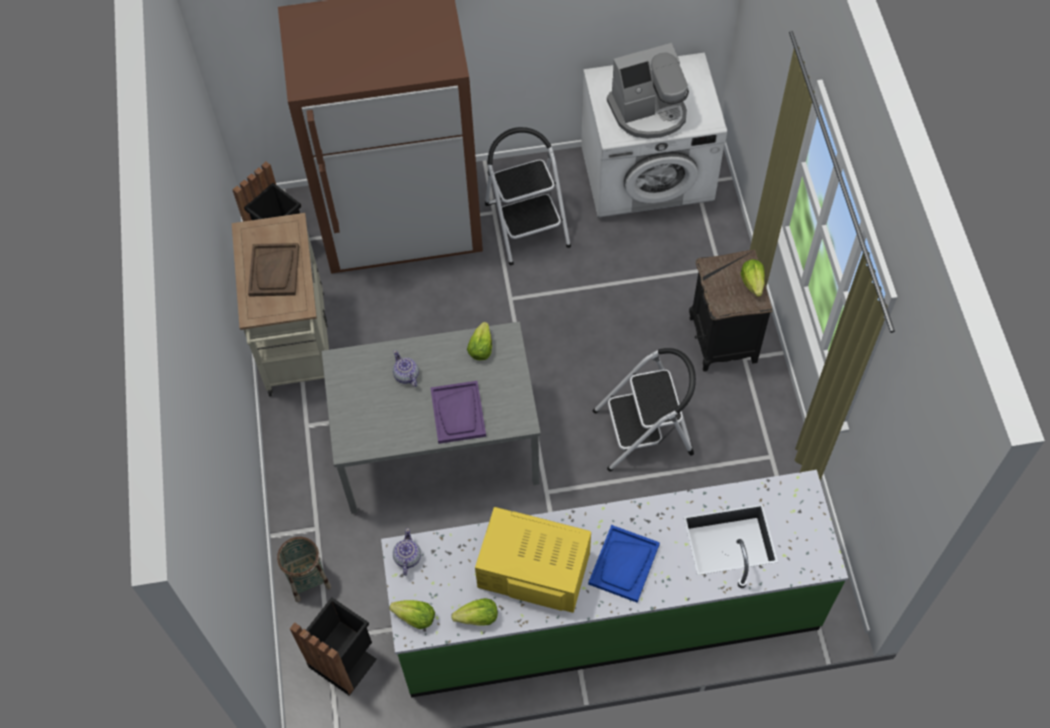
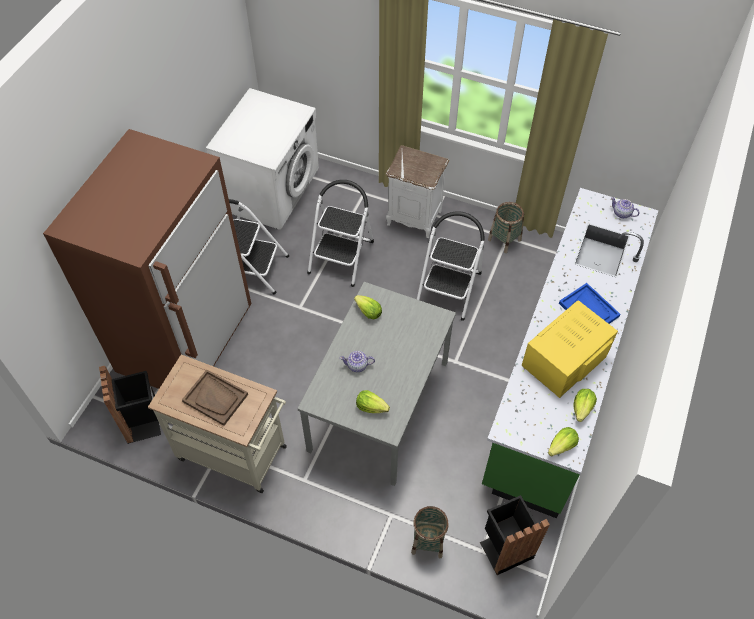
camera: 60 degrees left, 5 degrees down
teapot [393,528,421,576] -> teapot moved to [611,197,640,218]
purple tray [430,381,486,444] -> none
coffee machine [607,43,689,139] -> none
black nightstand [689,249,773,372] -> white nightstand [386,145,449,238]
lettuce [740,259,765,297] -> lettuce moved to [356,390,390,413]
none -> step ladder [307,180,374,287]
none -> basket [488,202,524,253]

